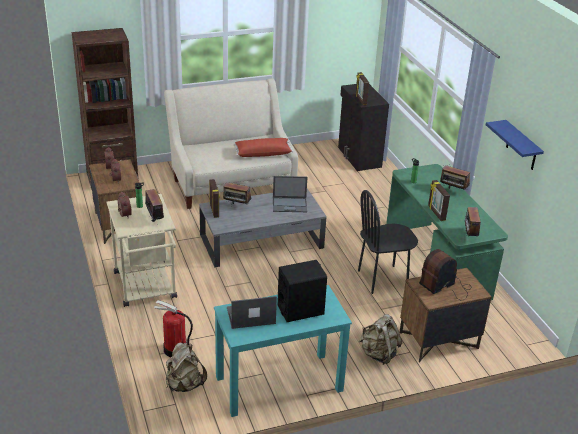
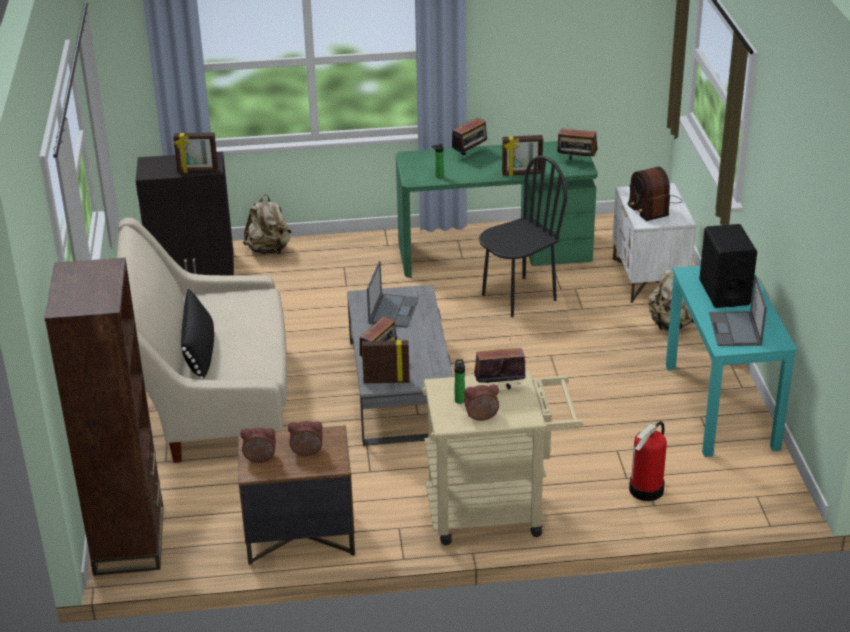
camera: 75 degrees left, 0 degrees up
beige backpack [166,343,207,392] -> beige backpack moved to [243,194,291,255]
red pillow [233,138,294,157] -> none
black chair [358,190,418,294] -> black chair turned 120 degrees counterclockwise [479,156,567,317]
brown nightstand [399,268,492,362] -> white nightstand [613,183,696,303]
blue shelf [486,120,544,170] -> none
none -> black pillow [181,289,214,380]

